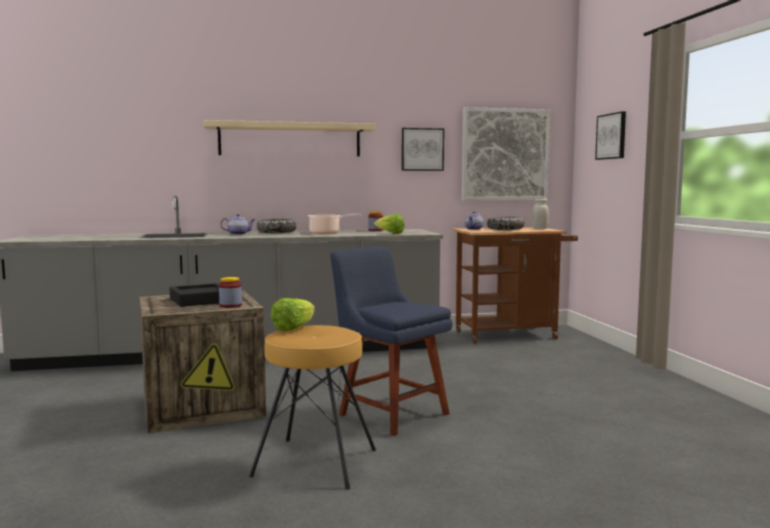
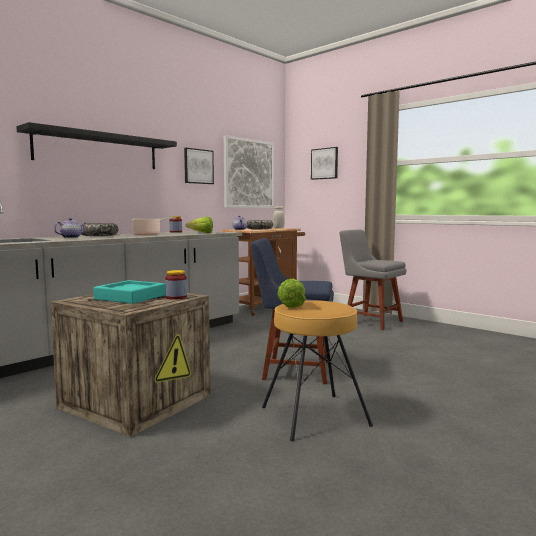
camera: 35 degrees left, 0 degrees up
black tray [170,283,219,307] -> turquoise tray [93,280,166,304]
beige shelf [203,120,376,156] -> black shelf [16,122,177,169]
none -> grey chair [339,229,407,330]

